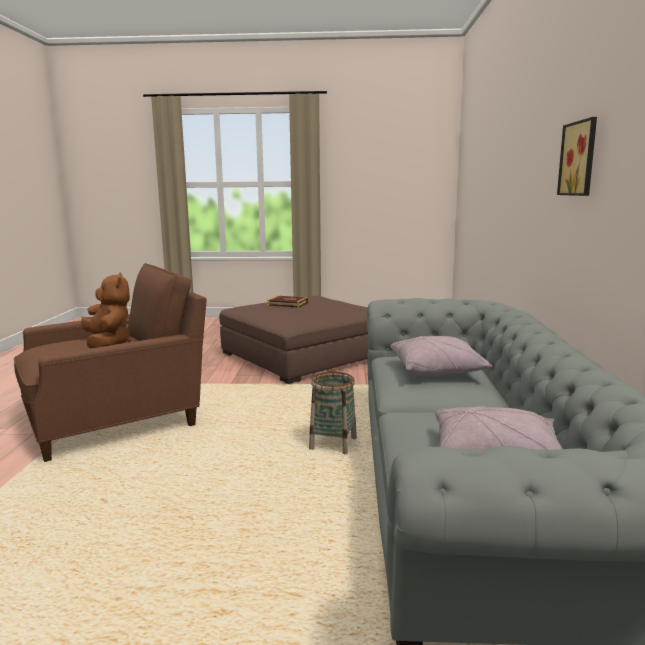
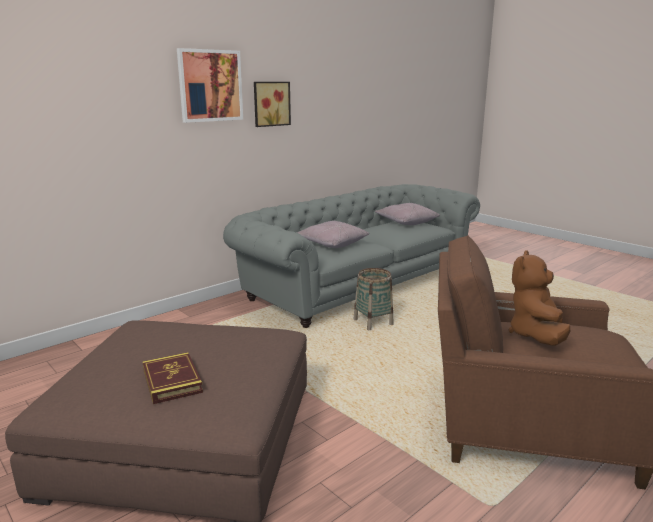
camera: 135 degrees left, 5 degrees up
none -> picture [177,48,243,123]

